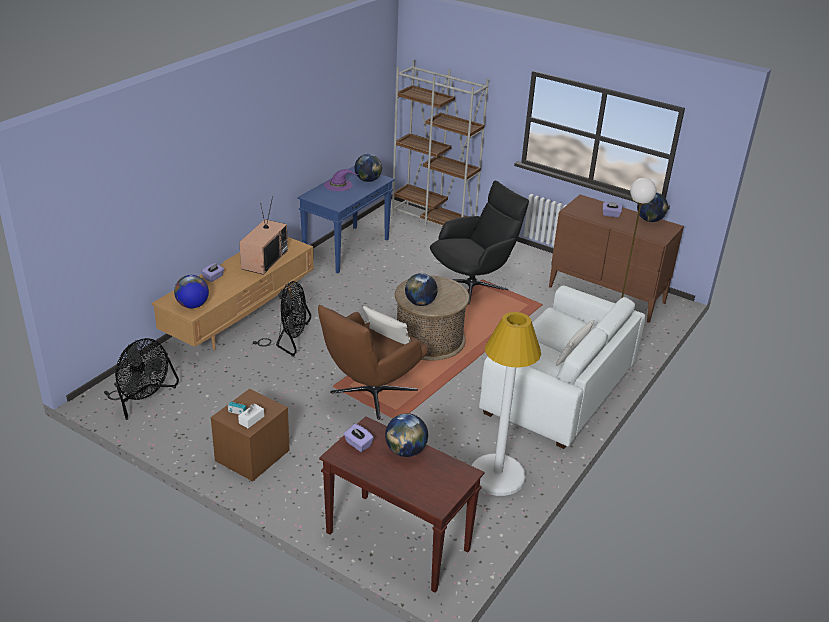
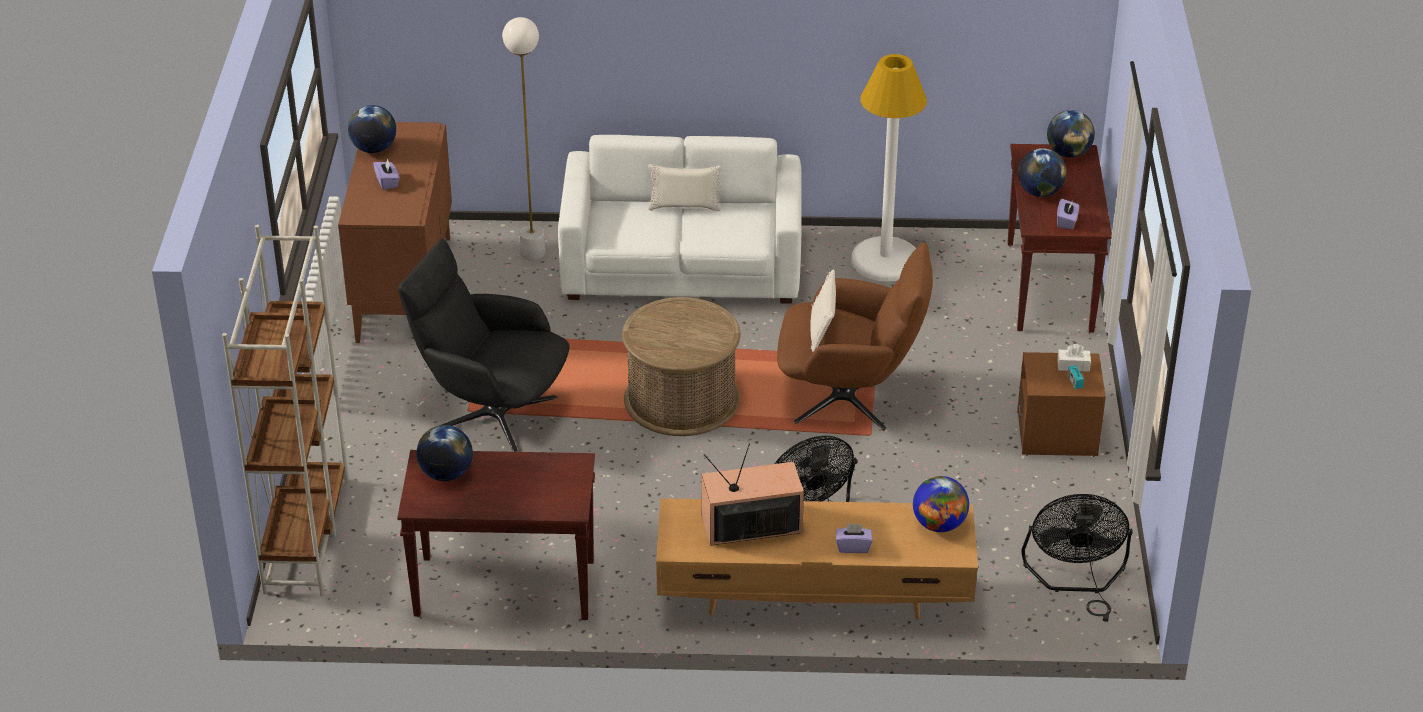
camera: 120 degrees left, 5 degrees up
blue console table [297,166,395,273] -> brown console table [397,450,595,620]
purple hat [324,169,359,191] -> none
globe [405,273,438,306] -> globe moved to [1047,110,1095,158]

